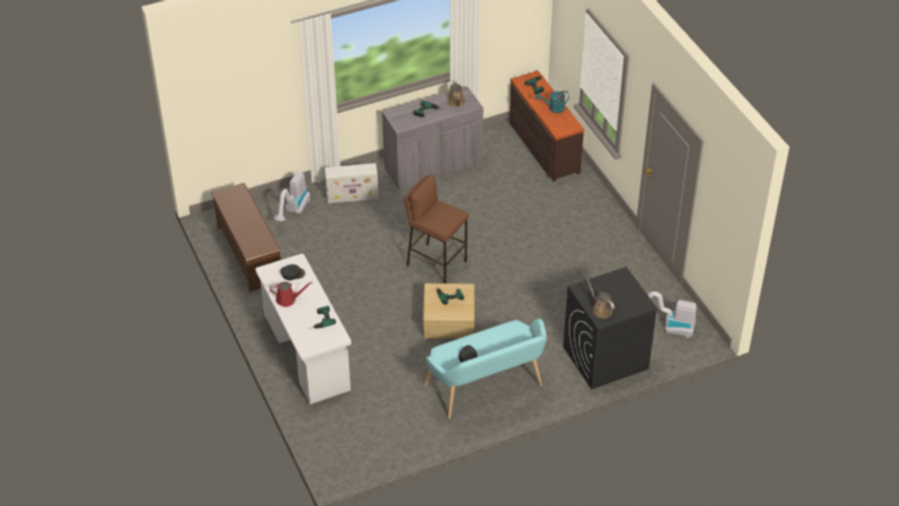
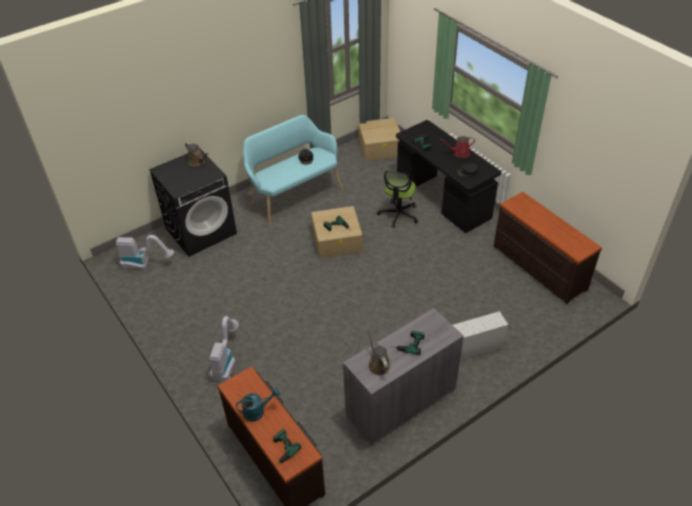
camera: 170 degrees right, 0 degrees up
brown shoe rack [211,183,281,292] -> brown dresser [494,192,602,304]
white desk [255,254,351,404] -> black desk [396,120,501,233]
vacuum cleaner [274,172,310,221] -> vacuum cleaner moved to [209,316,239,382]
brown stool [404,174,469,283] -> none
none -> beige storage box [358,118,400,161]
none -> office chair [377,170,418,228]

